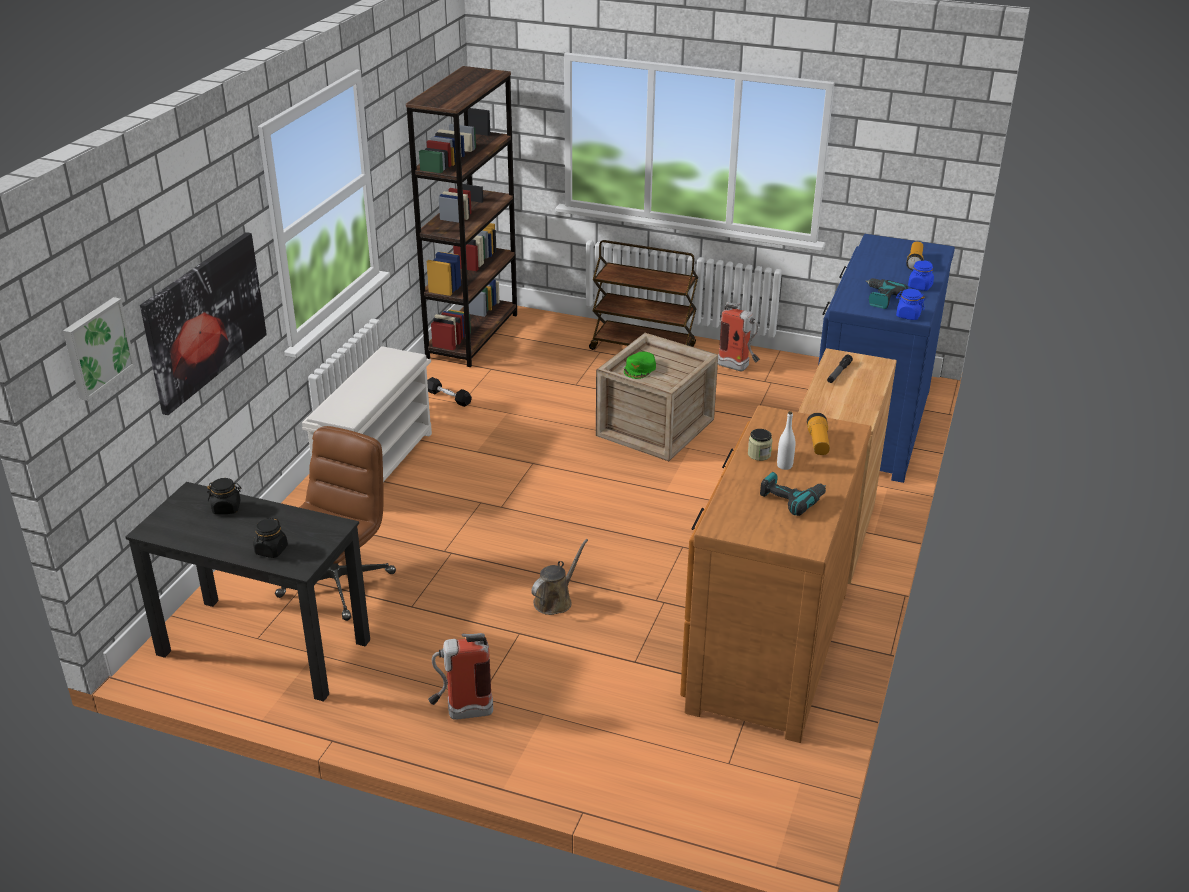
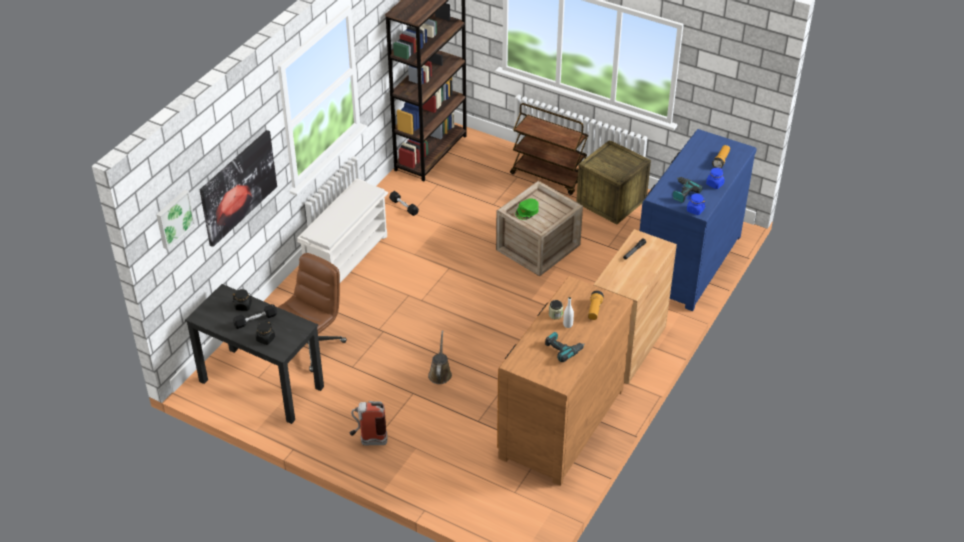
camera: 10 degrees right, 10 degrees up
brown watering can [531,539,588,615] -> brown watering can turned 45 degrees counterclockwise [428,330,452,384]
fire extinguisher [718,302,760,371] -> crate [576,141,651,224]
none -> black dumbbell [233,304,277,329]

